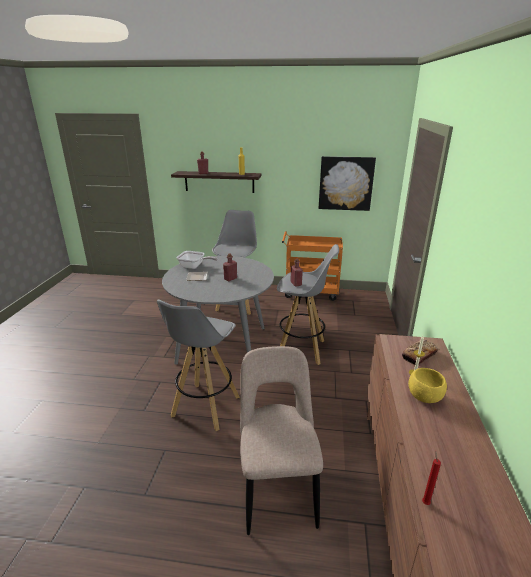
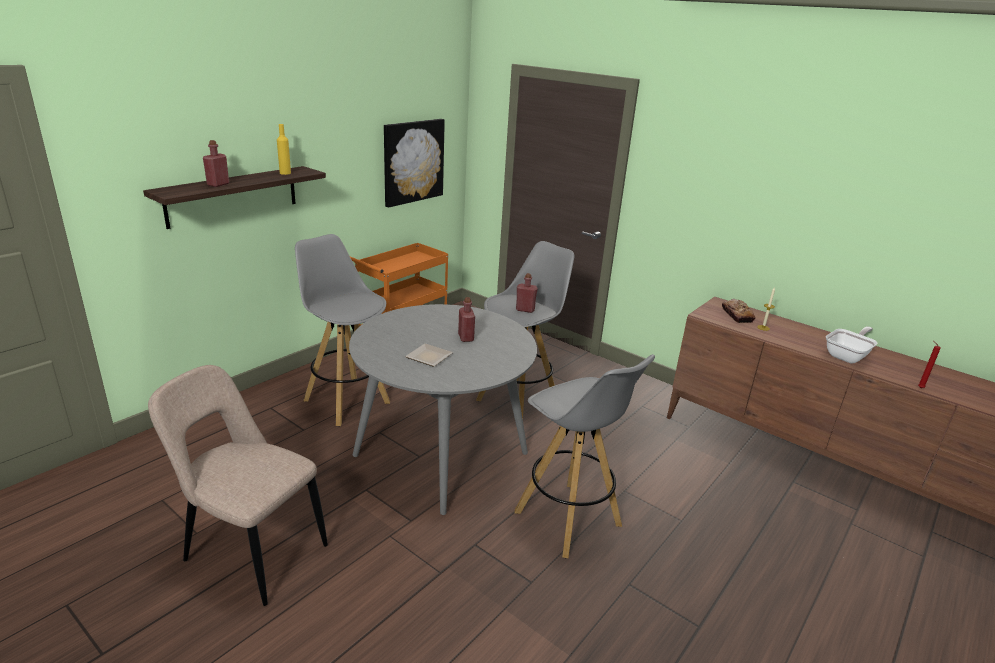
camera: 60 degrees left, 0 degrees up
frying pan [176,251,218,269] -> frying pan moved to [826,326,878,363]
beige chair [240,346,323,535] -> beige chair moved to [148,365,328,606]
yellow bowl [408,368,447,403] -> none

